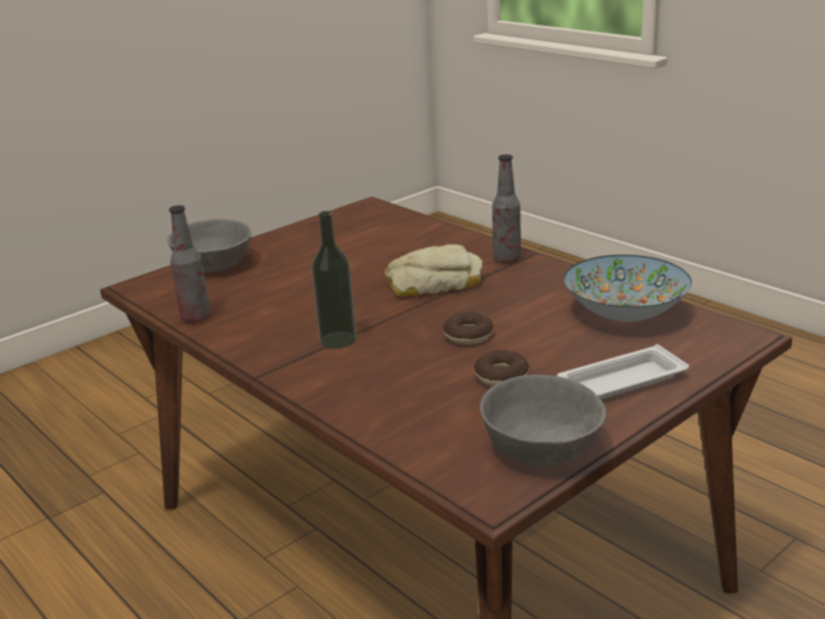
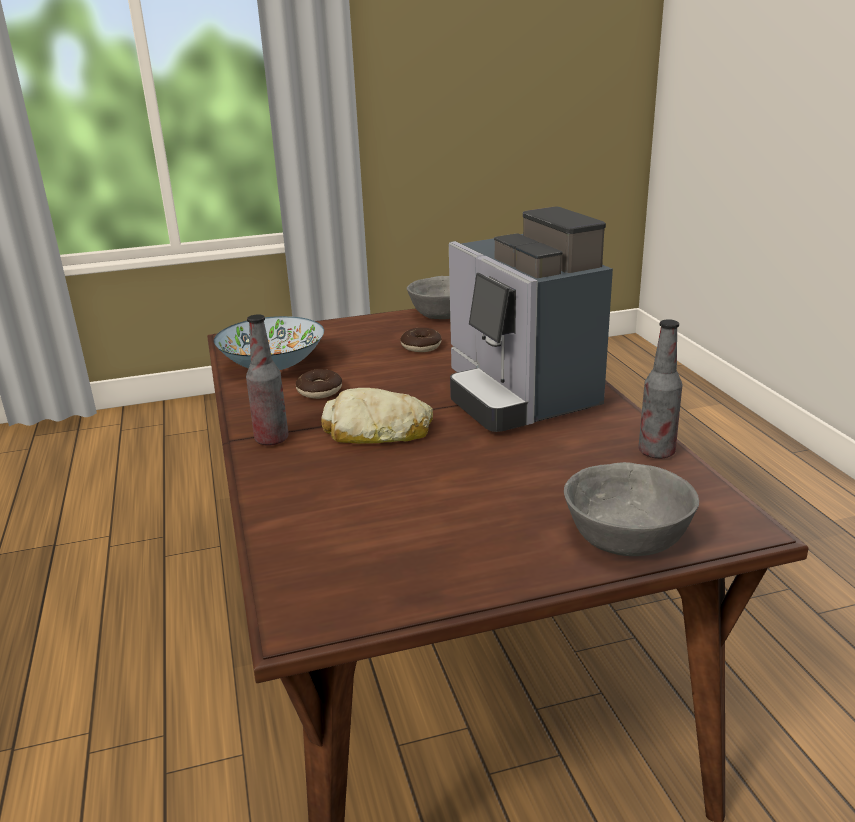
camera: 155 degrees left, 0 degrees up
bottle [311,211,357,349] -> coffee machine [449,207,613,432]
donut [443,312,494,345] -> donut moved to [296,369,342,399]
white tray [557,344,689,399] -> none

